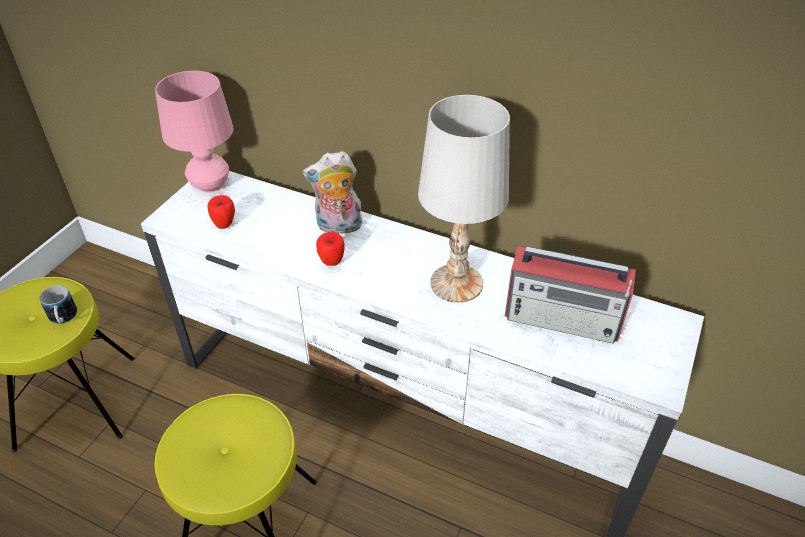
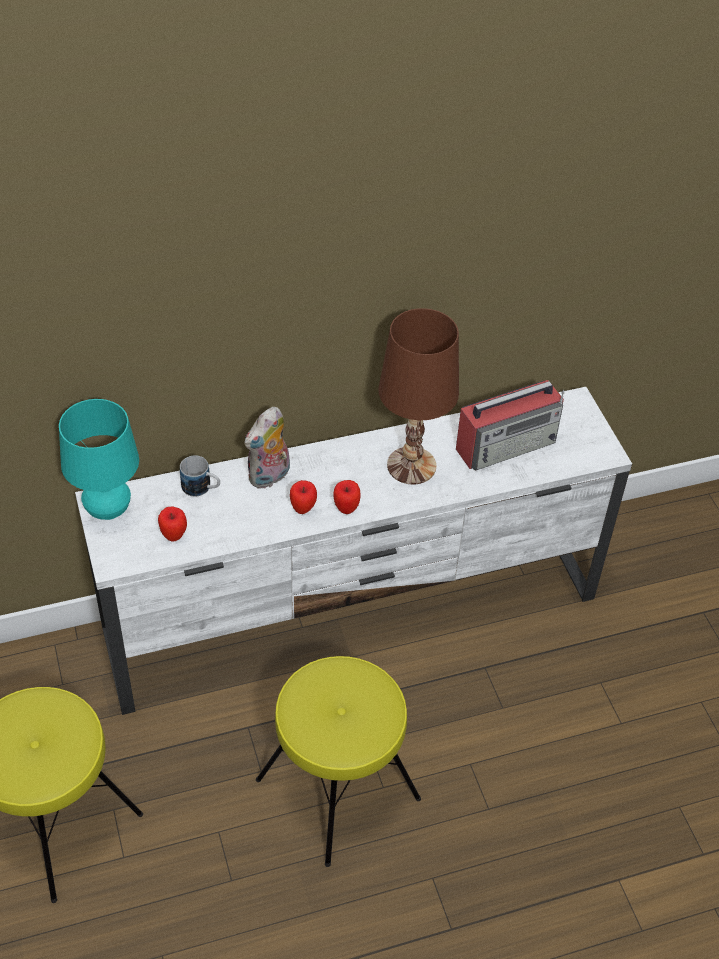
camera: 45 degrees left, 5 degrees up
mug [39,285,77,324] -> mug moved to [180,455,220,496]
pink table lamp [155,71,233,192] -> turquoise table lamp [59,399,139,520]
white table lamp [418,95,510,303] -> brown table lamp [378,308,459,484]
none -> apple [333,480,361,514]

